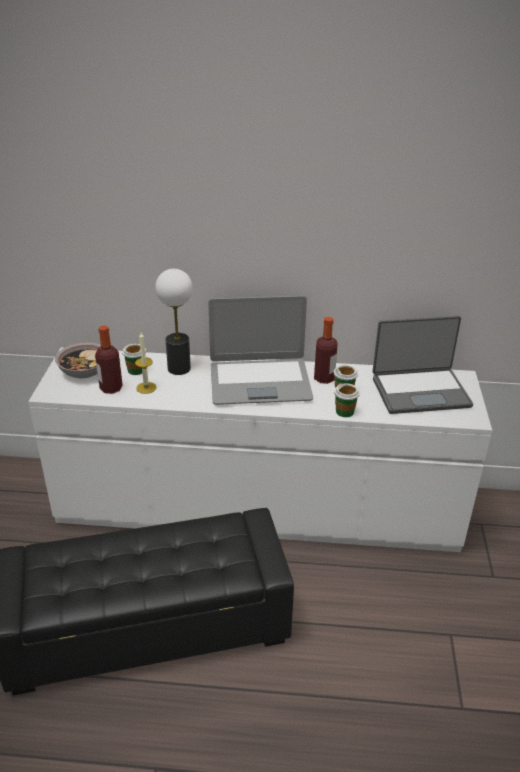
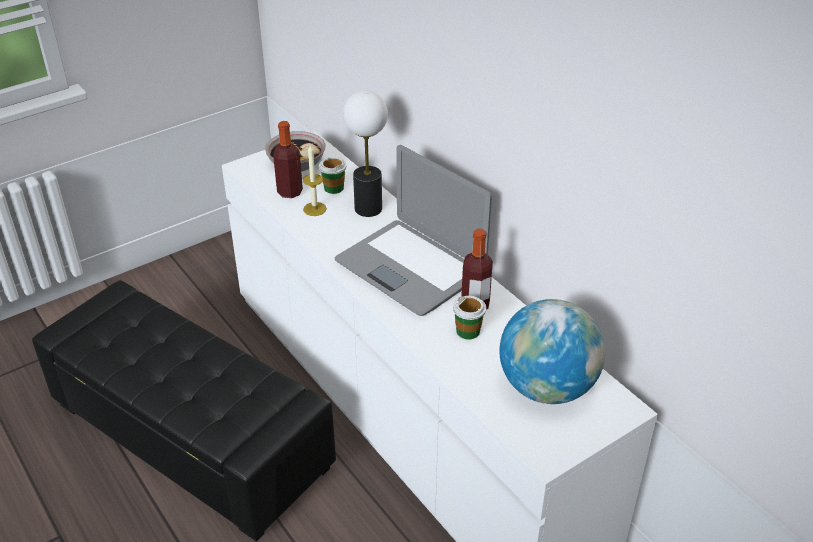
camera: 50 degrees right, 5 degrees up
cup [334,383,360,417] -> none
laptop [372,316,473,414] -> globe [499,299,605,404]

